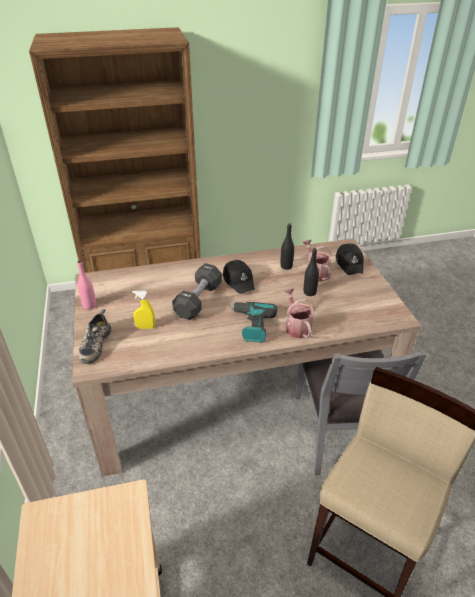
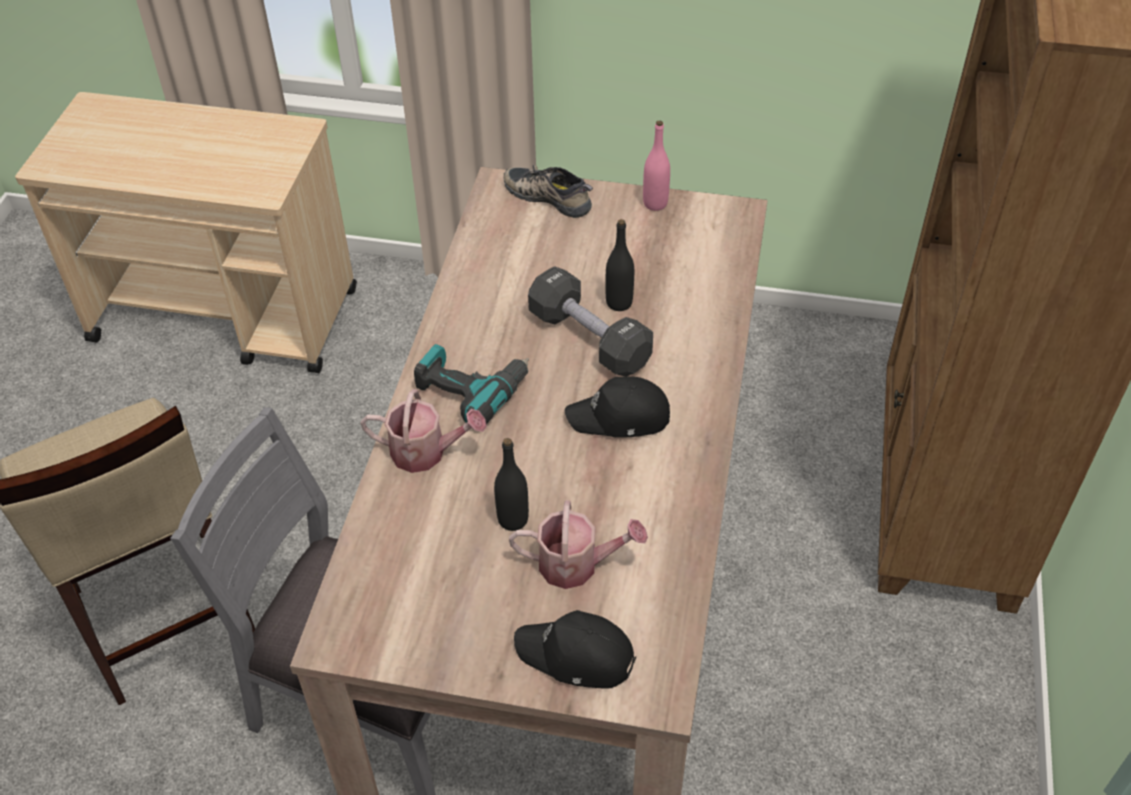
camera: 115 degrees right, 10 degrees up
yellow spray bottle [132,290,155,329] -> none
black bottle [280,223,294,270] -> black bottle moved to [606,219,634,311]

